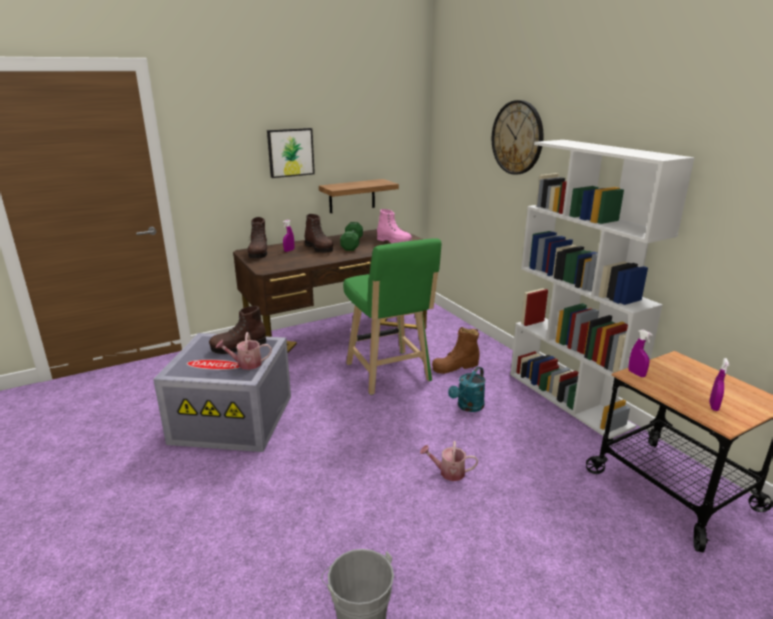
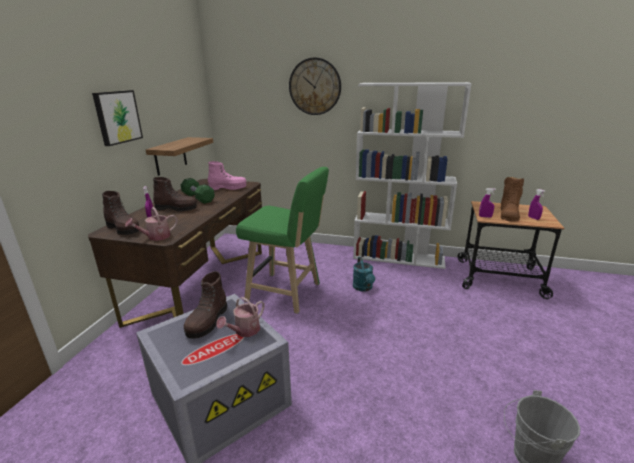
camera: 45 degrees left, 0 degrees up
watering can [420,441,478,481] -> watering can moved to [125,207,178,241]
brown boot [432,327,480,374] -> brown boot moved to [501,177,524,222]

